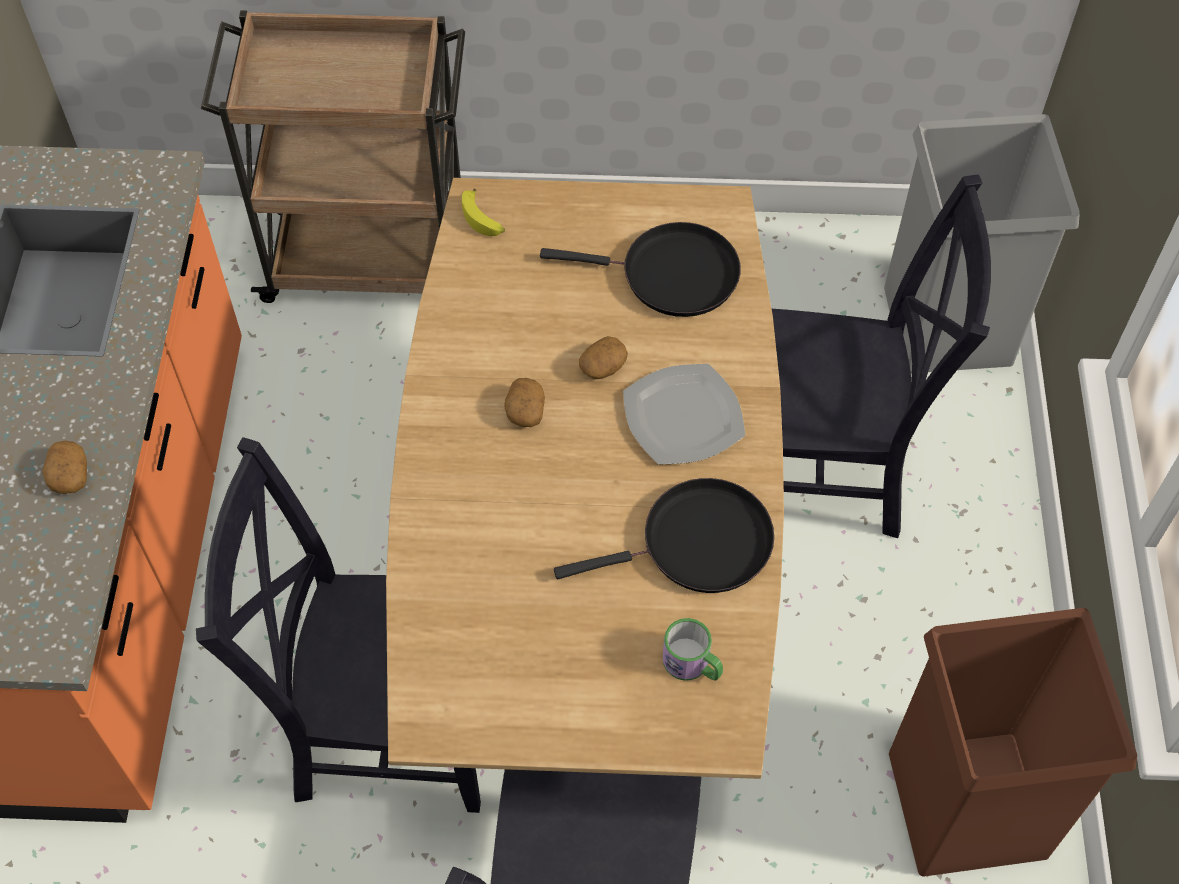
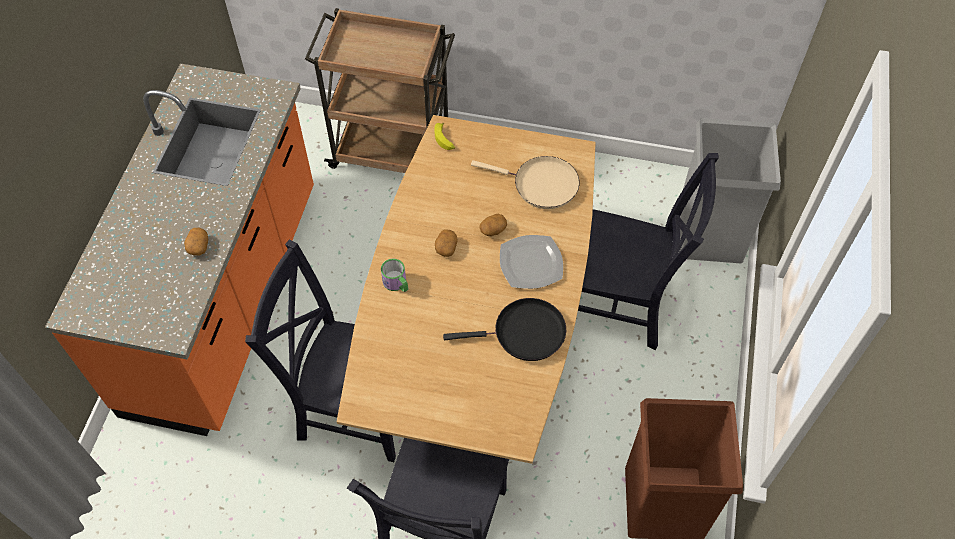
camera: 10 degrees right, 0 degrees up
black frying pan [540,222,741,317] -> beige frying pan [471,156,580,209]
mug [662,618,723,681] -> mug moved to [381,259,408,292]

